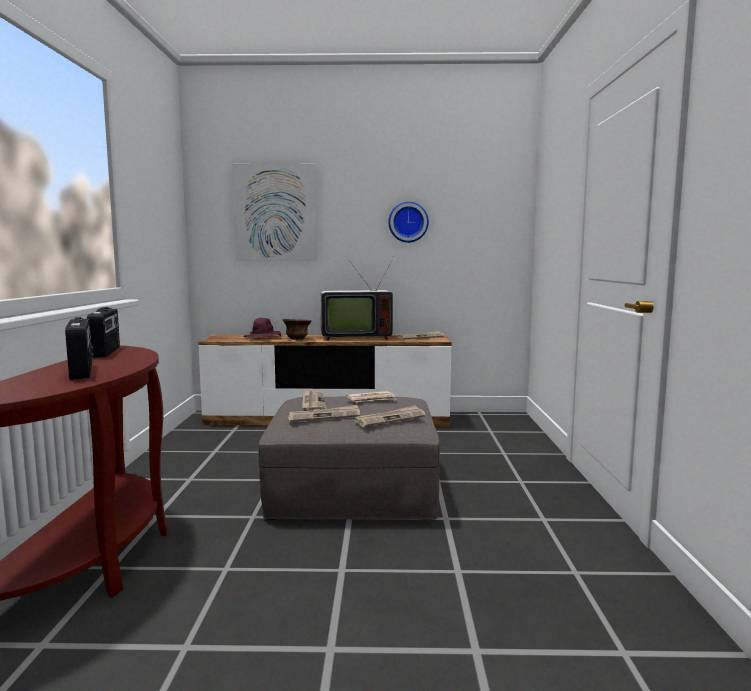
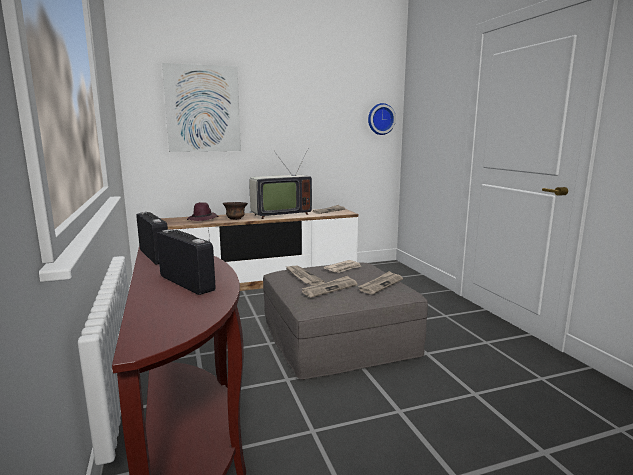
camera: 20 degrees left, 5 degrees up
wall clock [388,202,429,243] -> wall clock moved to [368,103,396,135]

